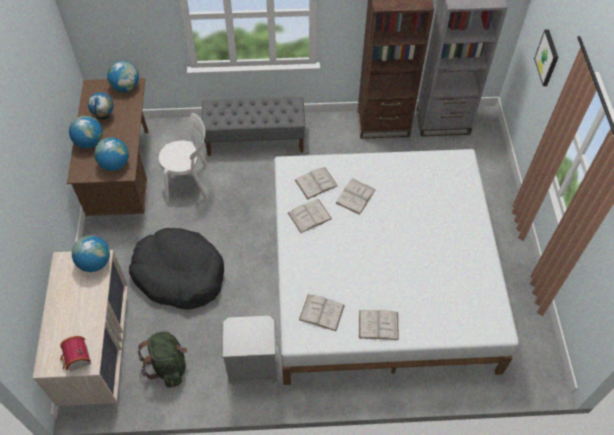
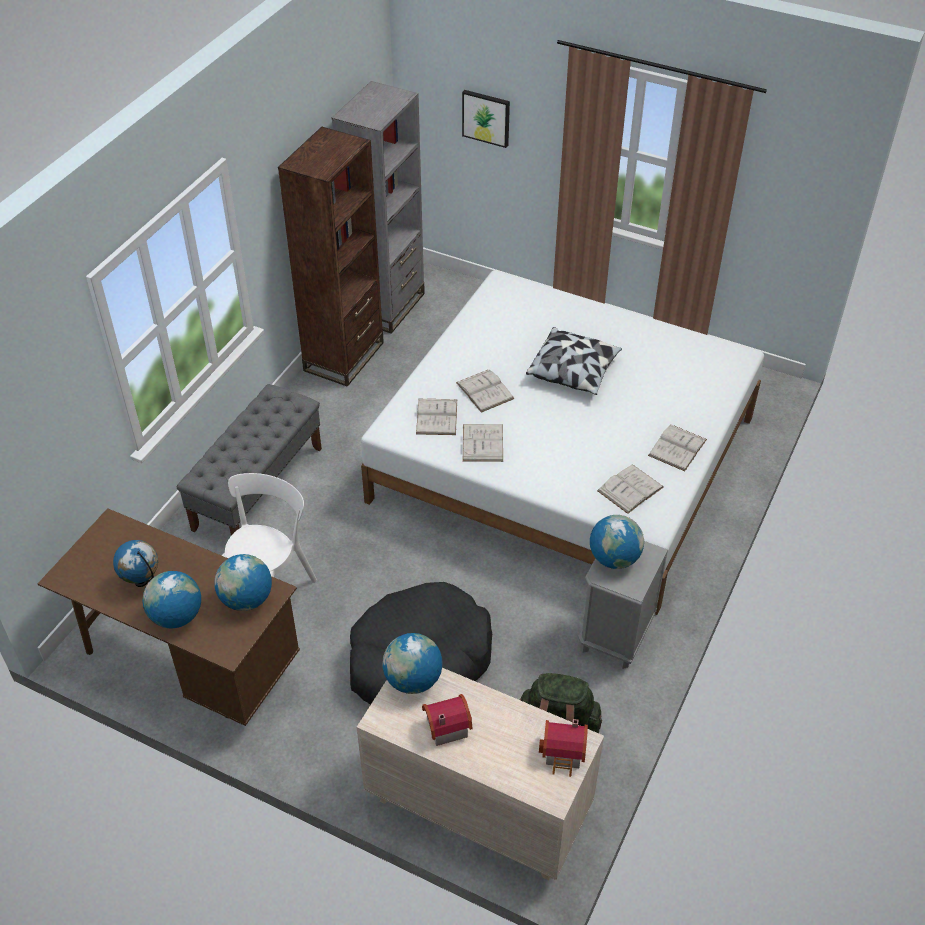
camera: 60 degrees left, 10 degrees down
globe [107,61,139,92] -> globe moved to [590,515,644,569]
none -> toy house [422,694,473,746]
none -> pillow [526,327,622,395]

